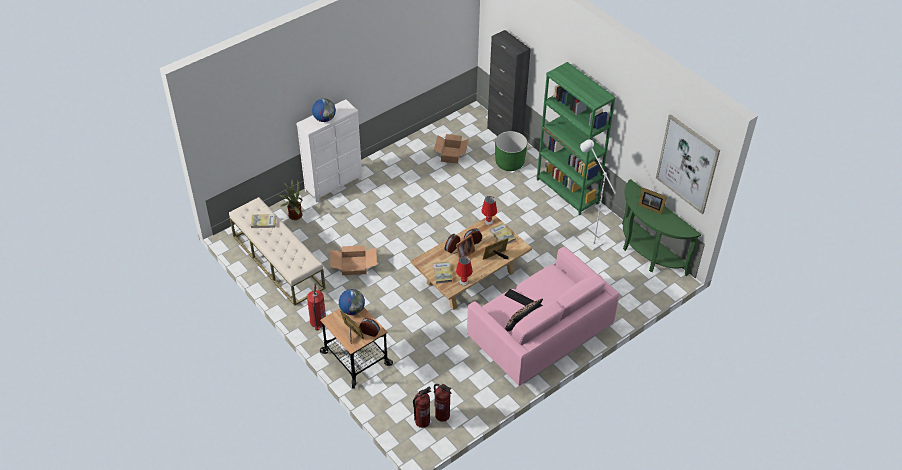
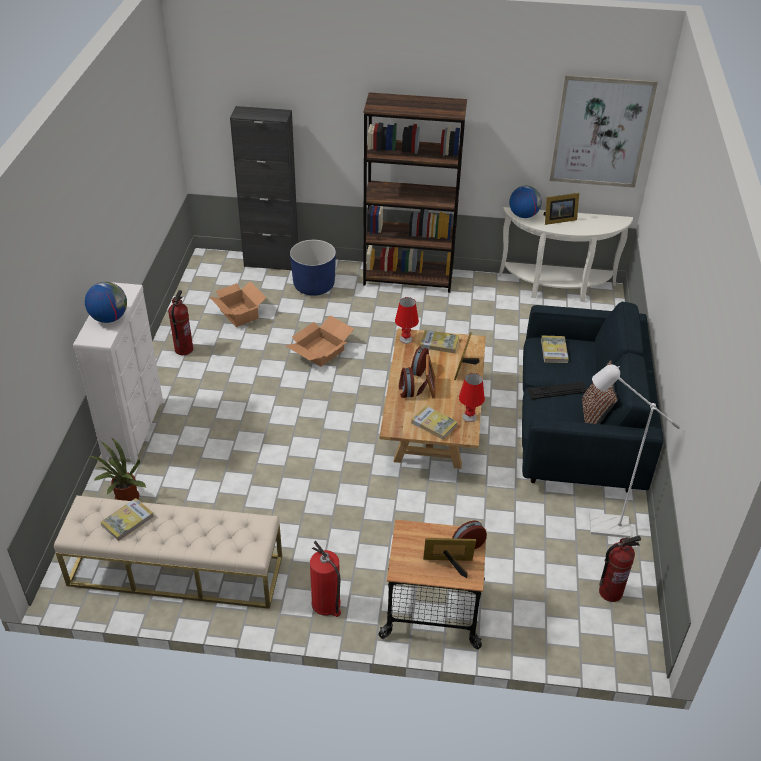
camera: 45 degrees left, 5 degrees down
cardboard box [330,245,377,275] -> cardboard box moved to [286,315,354,367]
globe [339,289,365,315] -> globe moved to [509,186,542,218]
fire extinguisher [413,386,431,428] -> fire extinguisher moved to [168,290,193,355]
pink sofa [467,247,620,386] -> blue sofa [522,302,664,493]
green planter [495,131,527,171] -> blue planter [290,240,336,296]
green bookcase [537,62,616,215] -> brown bookcase [363,92,467,293]
white floor lamp [577,139,616,251] -> white floor lamp moved to [589,365,680,538]
green console table [622,179,701,276] -> white console table [499,207,633,302]
none -> book [541,335,569,363]

